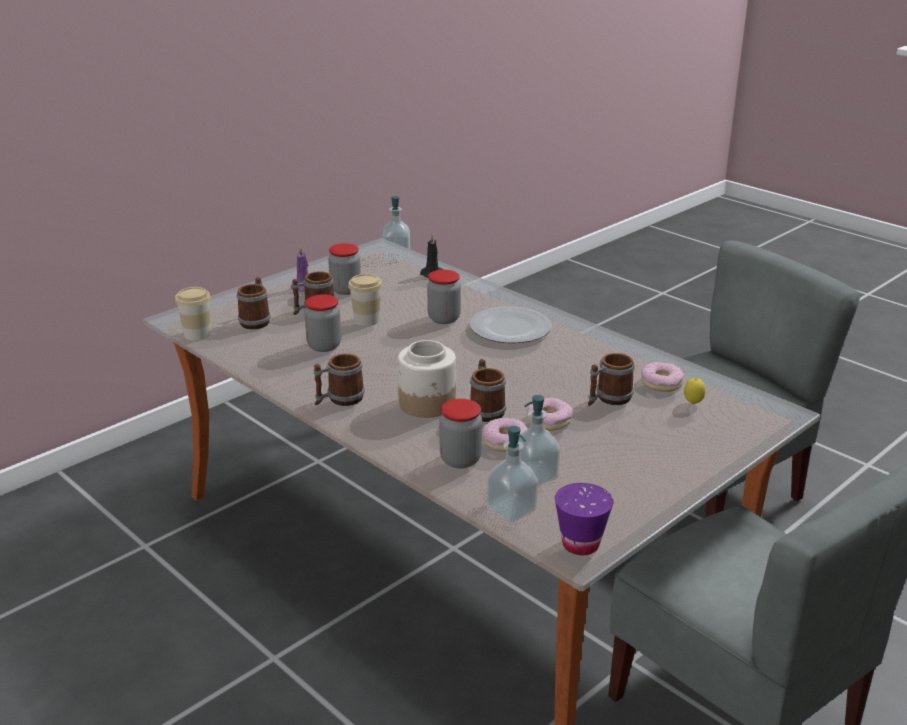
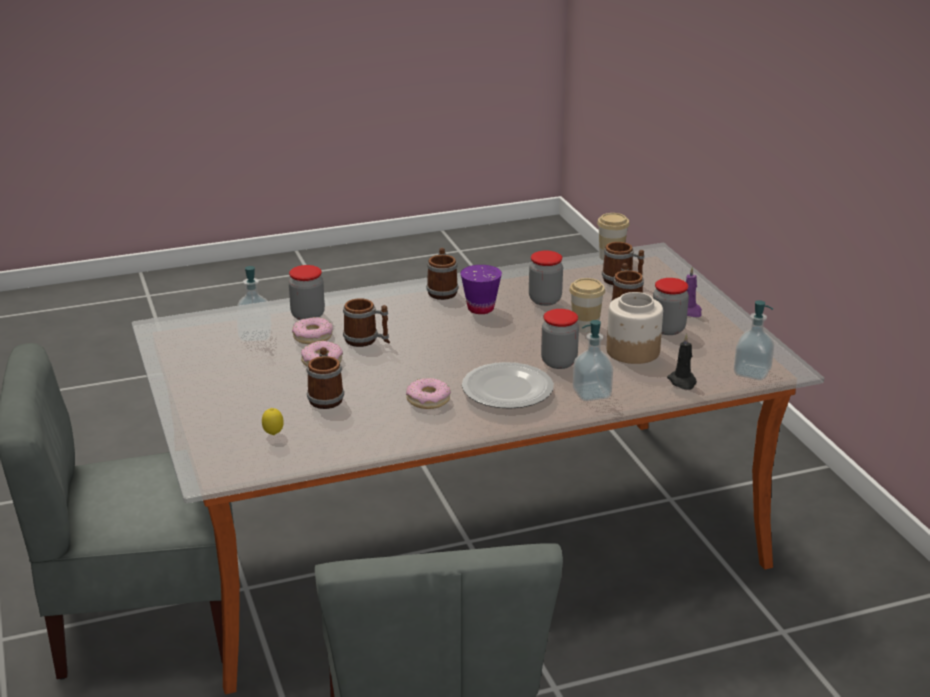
camera: 115 degrees right, 0 degrees up
jar [398,340,456,418] -> jar moved to [607,292,663,364]
soap dispenser [487,426,538,523] -> soap dispenser moved to [573,320,613,401]
purple cup [555,483,613,555] -> purple cup moved to [460,265,502,314]
donut [641,362,684,392] -> donut moved to [406,378,451,409]

